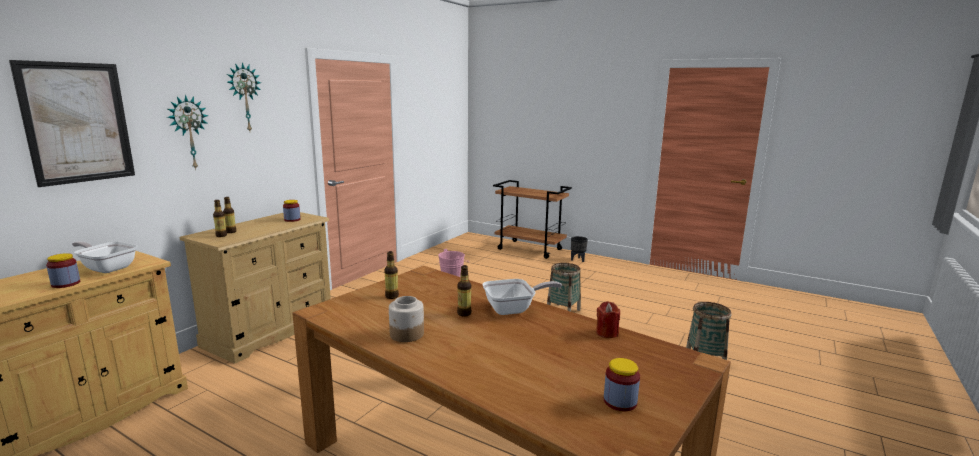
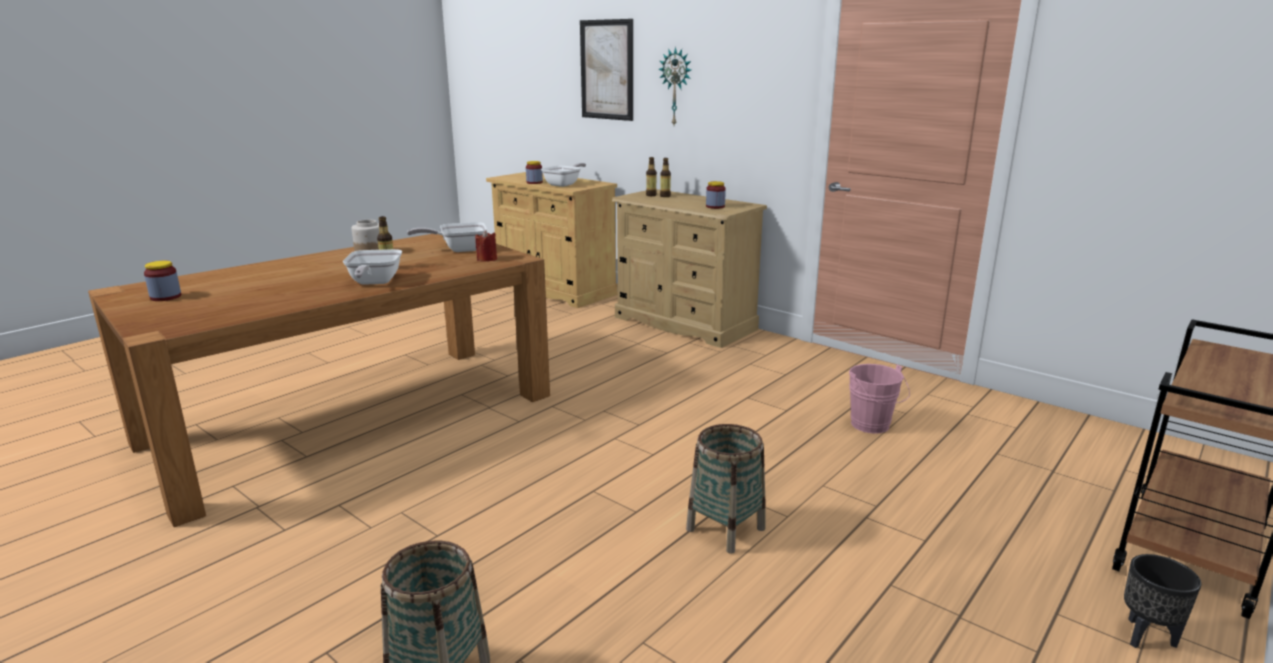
camera: 100 degrees right, 5 degrees up
wall clock [227,62,261,131] -> none
bottle [384,251,399,299] -> frying pan [407,222,487,252]
red candle [596,301,620,338] -> red candle moved to [475,230,497,262]

